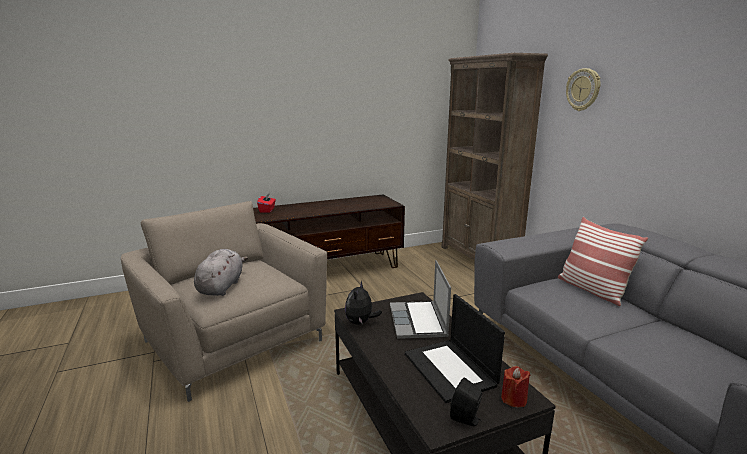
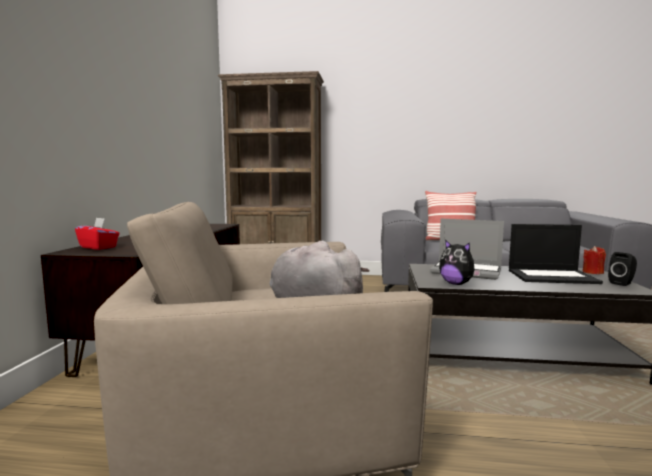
camera: 60 degrees left, 10 degrees down
wall clock [566,68,600,111] -> none

